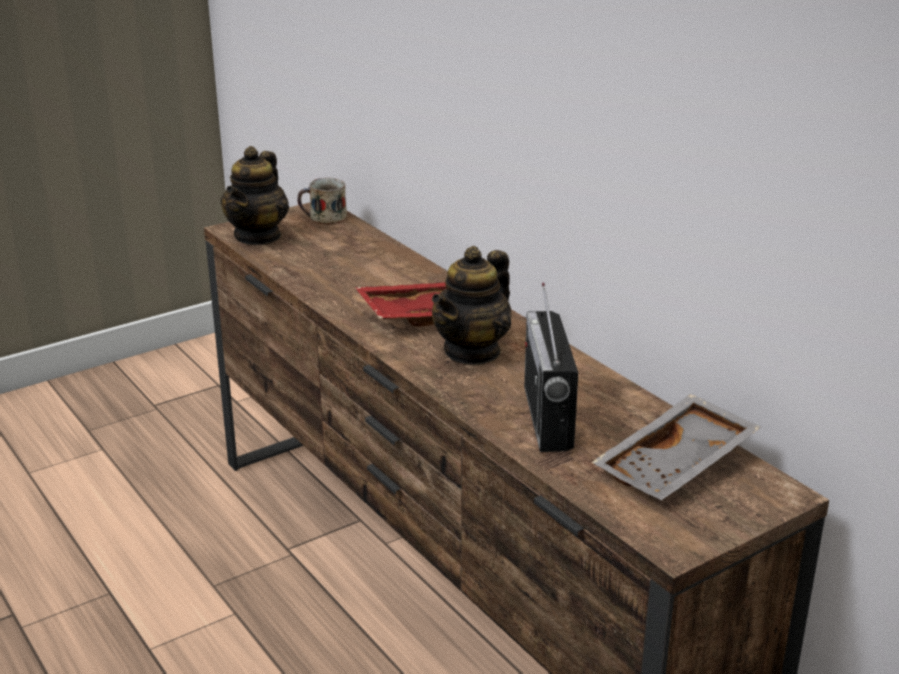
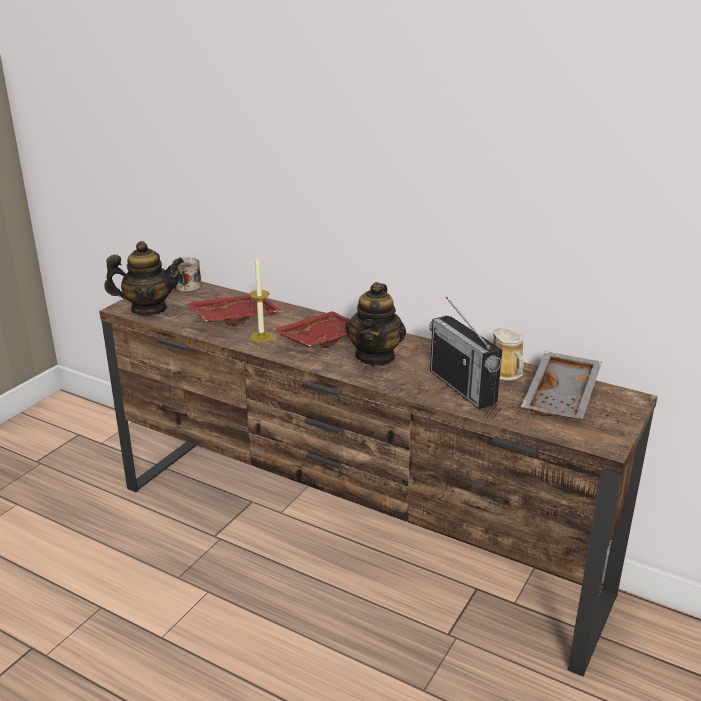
camera: 25 degrees left, 0 degrees up
teapot [221,146,289,245] -> teapot turned 90 degrees counterclockwise [104,241,184,315]
none -> red tray [185,295,282,326]
none -> candle [249,257,273,342]
none -> mug [493,328,524,381]

